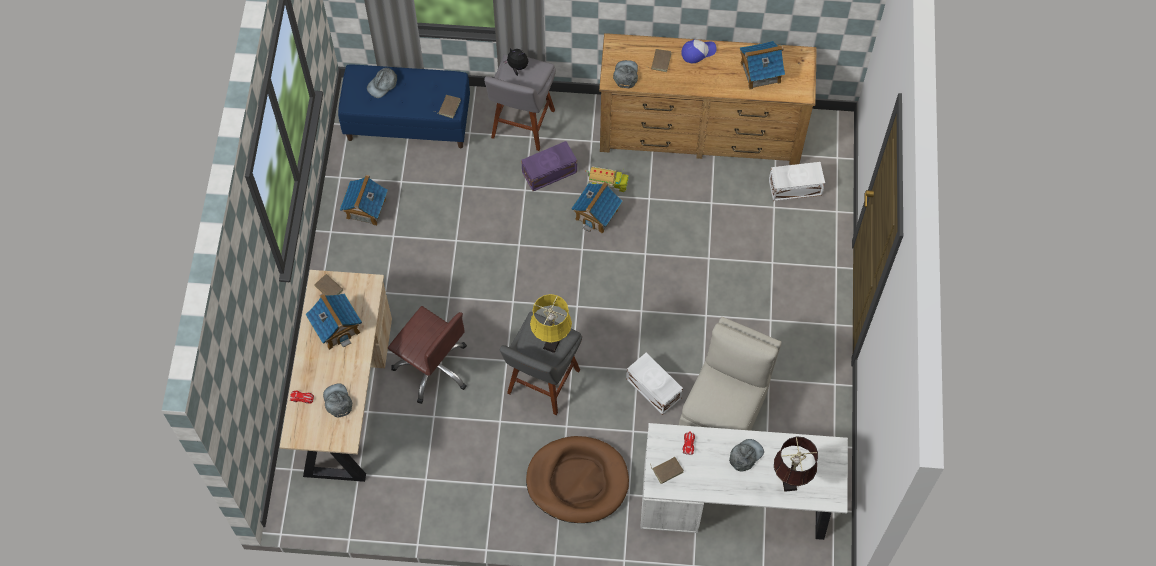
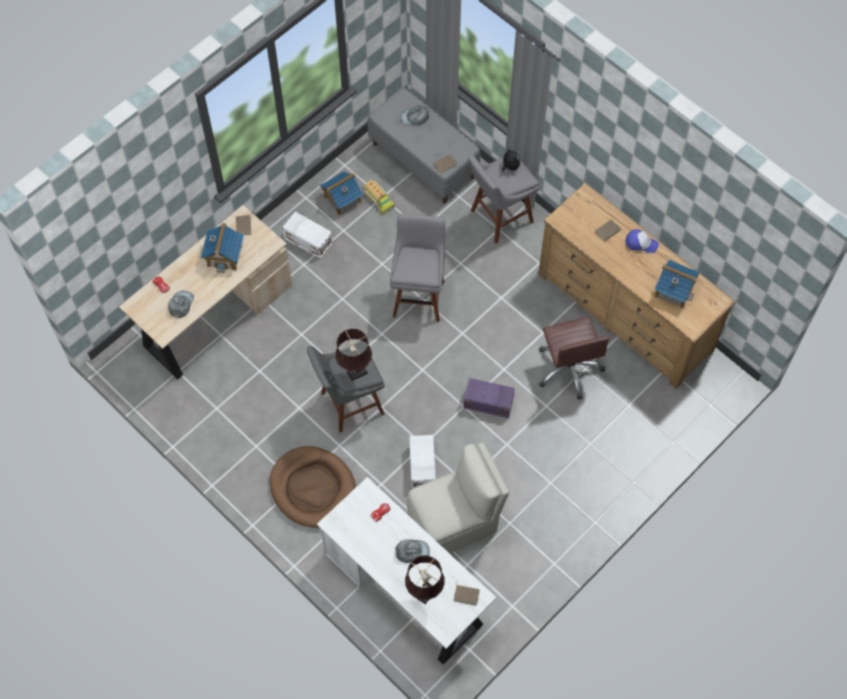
camera: 40 degrees right, 0 degrees up
blue bench [338,65,470,148] -> grey bench [368,88,480,204]
brown office chair [388,306,467,404] -> brown office chair moved to [539,317,610,400]
purple storage box [521,141,577,191] -> purple storage box moved to [464,378,515,418]
yellow table lamp [530,294,572,353] -> brown table lamp [335,329,372,381]
toy house [571,182,622,234] -> none
toy truck [585,166,629,192] -> toy truck moved to [363,179,395,215]
grey cap [613,60,638,88] -> none
brown book [650,457,684,484] -> brown book moved to [453,581,480,606]
white storage box [769,162,825,201] -> white storage box moved to [282,212,333,259]
none -> grey stool [390,213,445,322]

